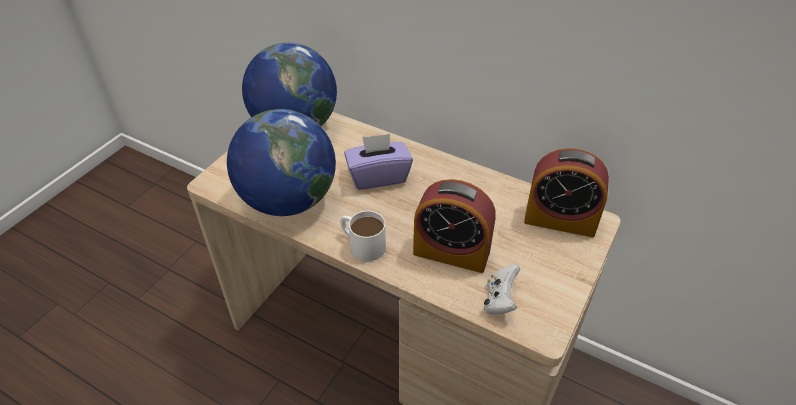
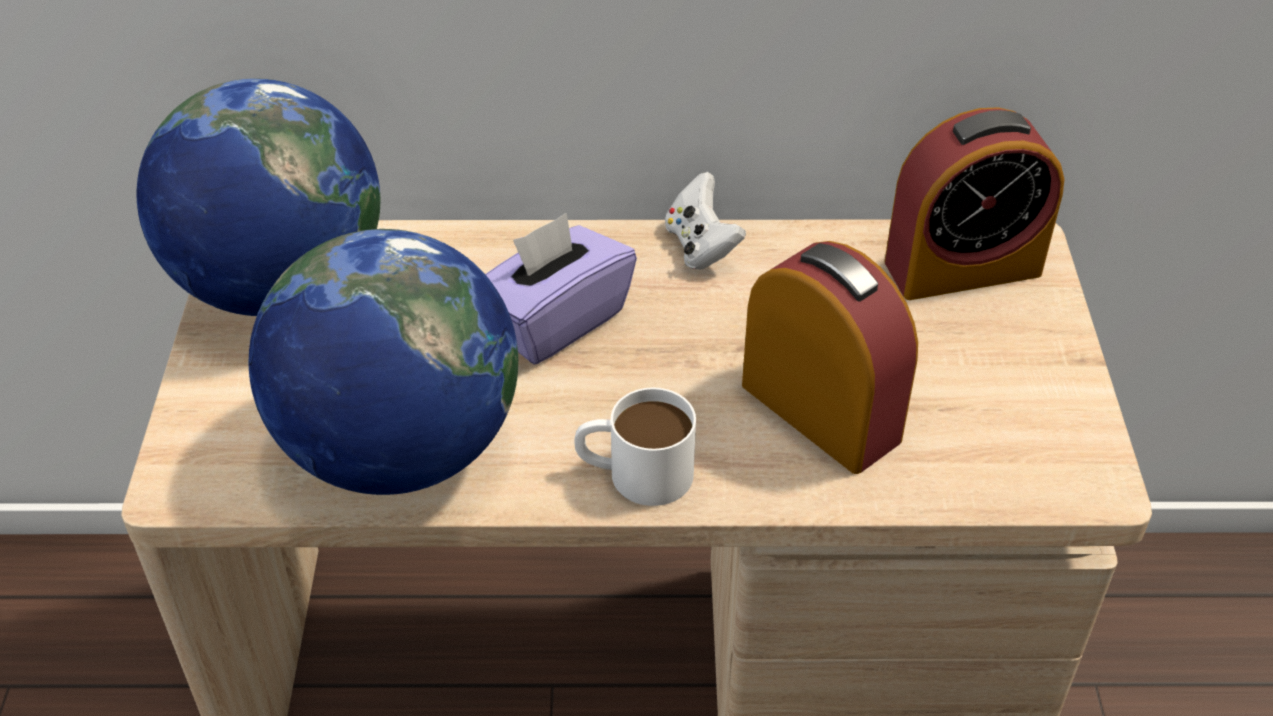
camera: 30 degrees left, 0 degrees up
alarm clock [413,179,496,273] -> alarm clock turned 120 degrees counterclockwise [742,241,918,474]
white game controller [484,264,520,314] -> white game controller moved to [665,172,746,270]

